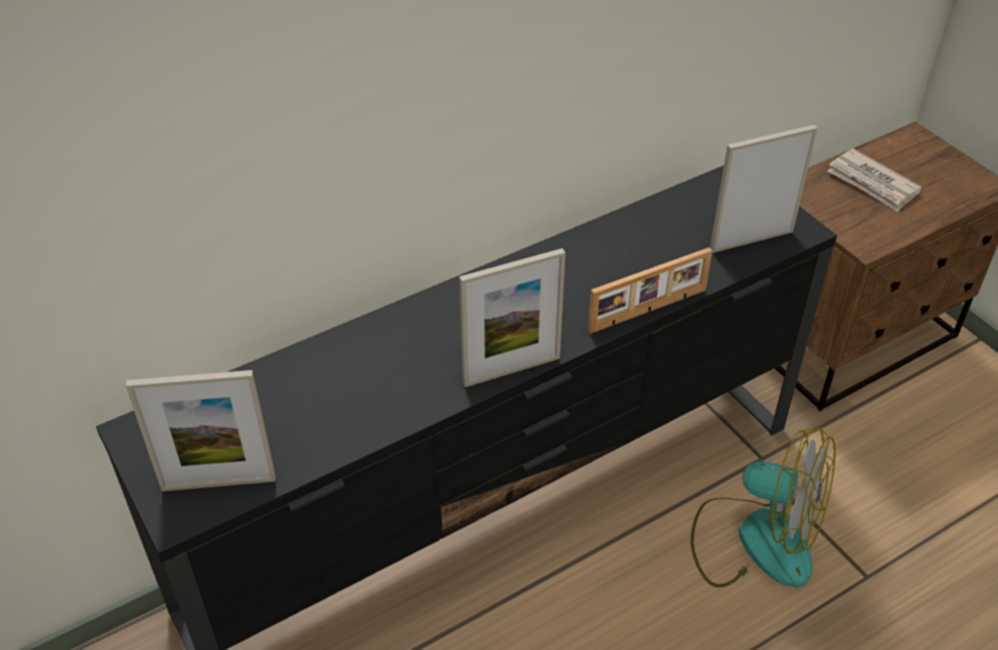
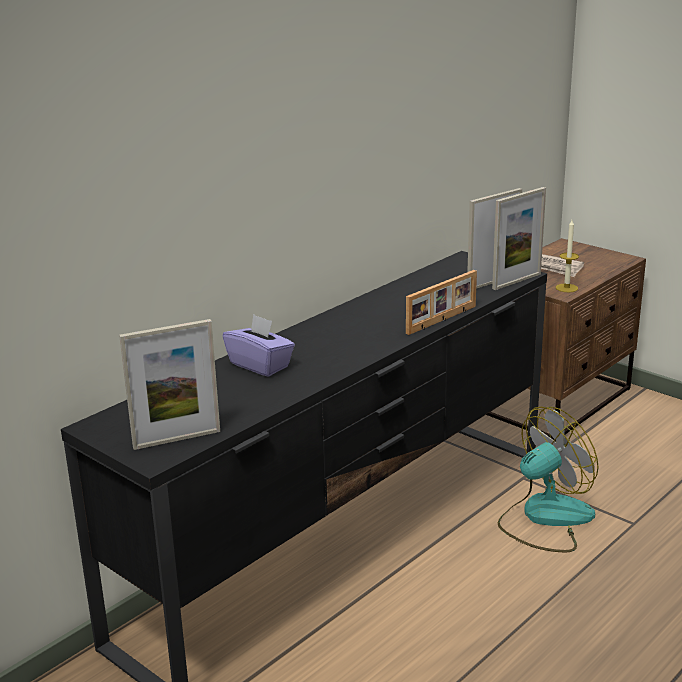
camera: 15 degrees left, 20 degrees down
picture frame [459,248,566,387] -> picture frame moved to [492,187,546,290]
fan [691,426,836,588] -> fan turned 45 degrees counterclockwise [498,407,599,552]
none -> purple tissue box [223,314,295,377]
none -> candle [556,220,579,292]

